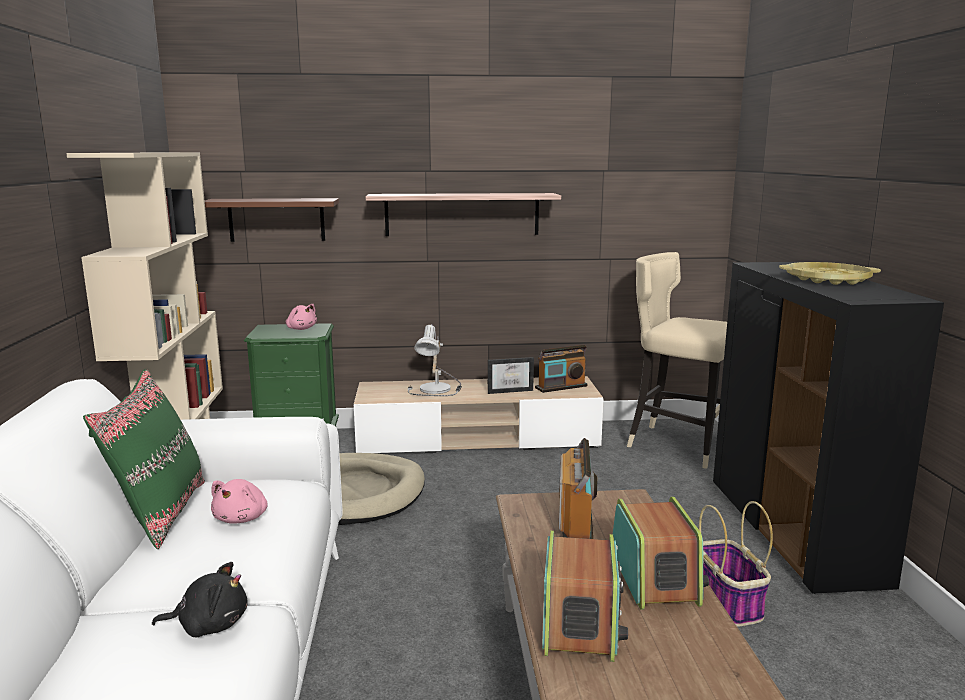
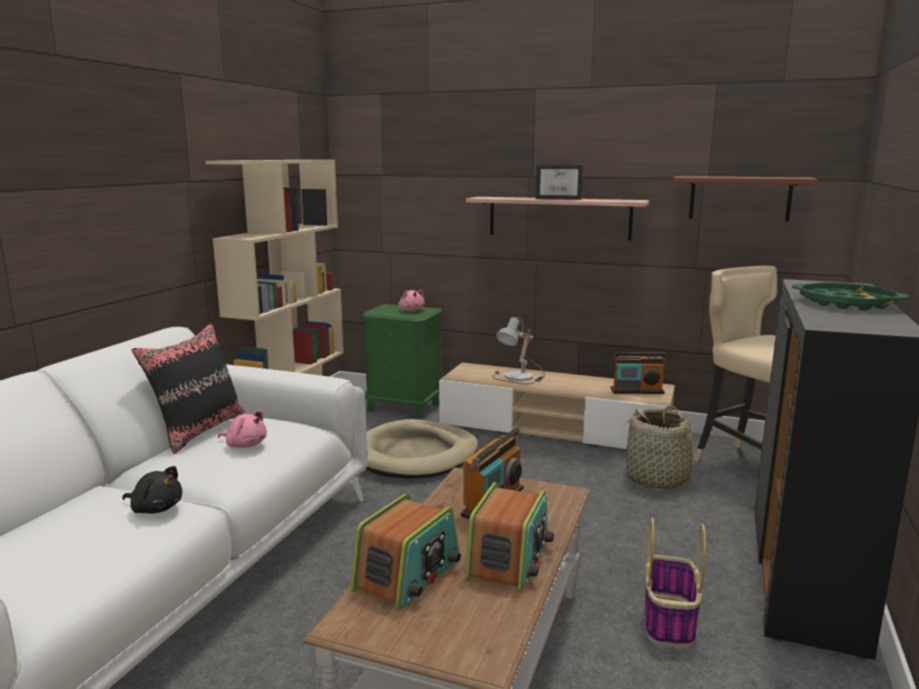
camera: 25 degrees right, 0 degrees up
green pillow [83,369,205,549] -> black pillow [132,323,246,454]
brown shelf [205,198,339,242] -> brown shelf moved to [672,176,818,222]
pink plush toy [211,479,268,524] -> pink plush toy turned 105 degrees counterclockwise [218,410,267,448]
picture frame [487,357,534,394] -> picture frame moved to [536,165,583,200]
yellow tray [779,262,881,285] -> green tray [792,283,909,311]
none -> basket [621,406,705,489]

